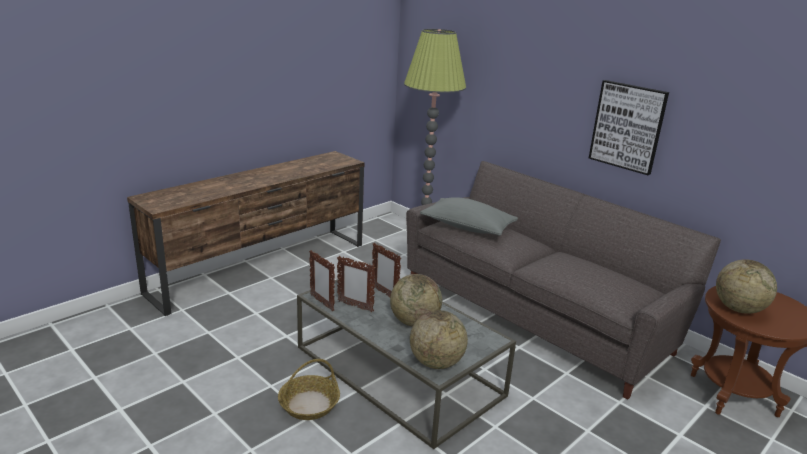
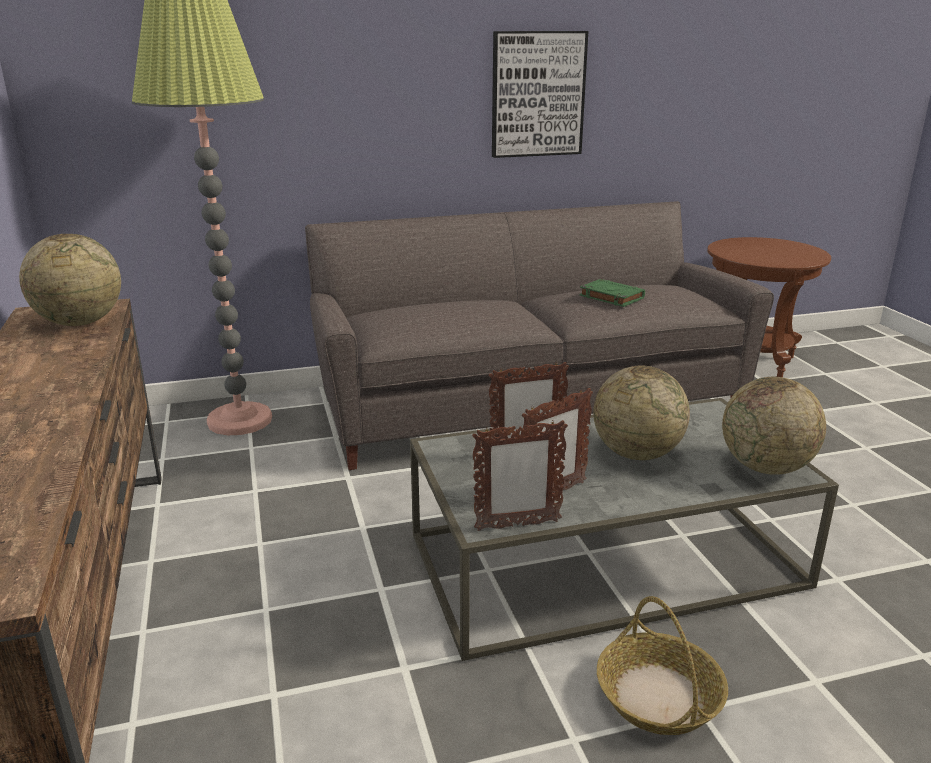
camera: 60 degrees left, 0 degrees up
grey pillow [420,197,518,236] -> none
globe [716,259,777,314] -> globe moved to [19,234,121,326]
none -> green book [580,279,645,307]

